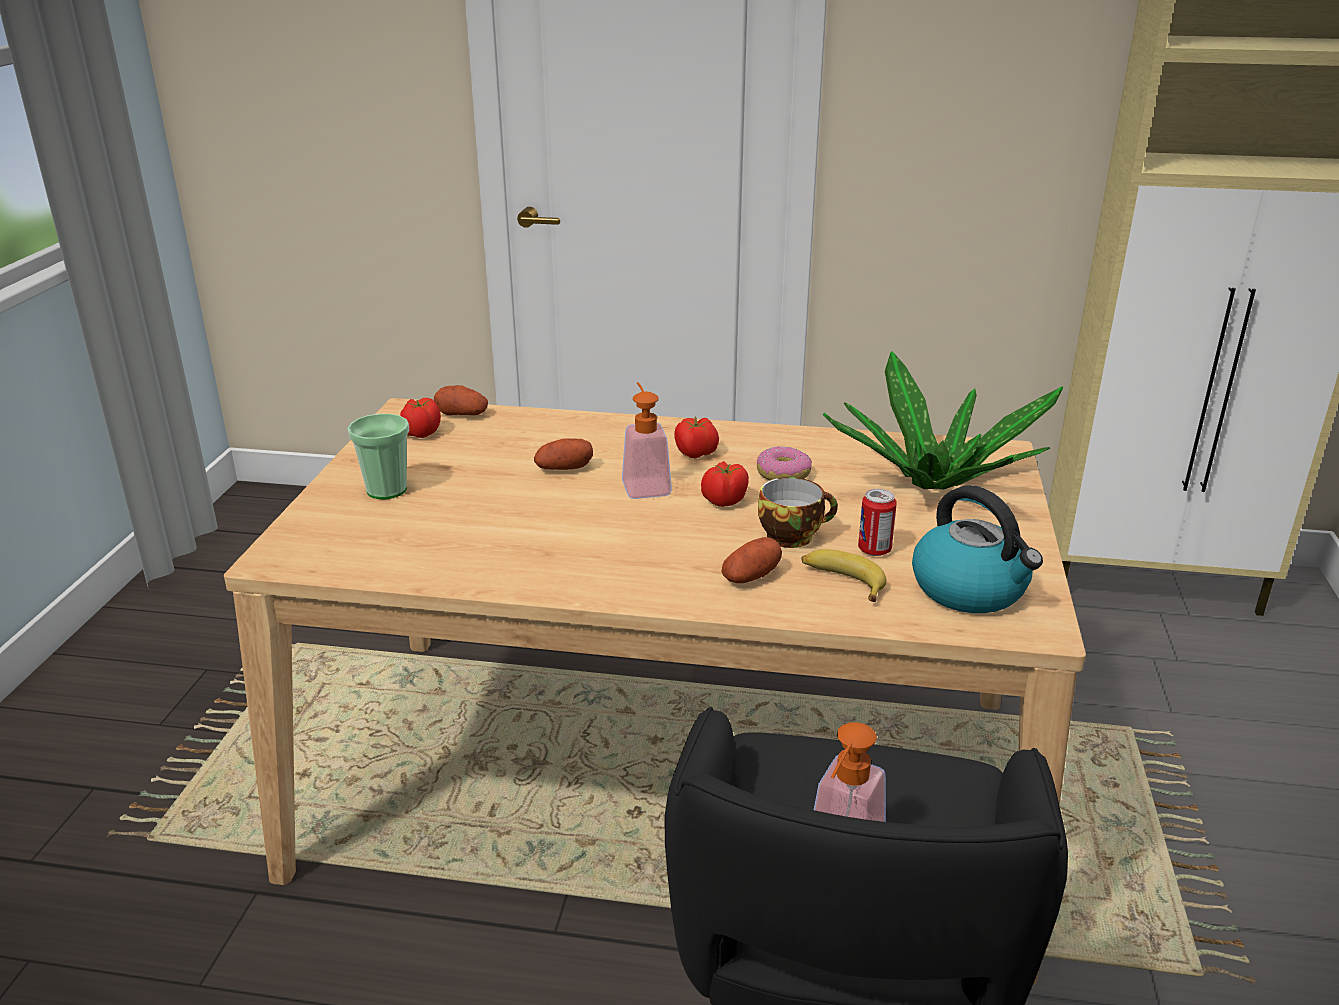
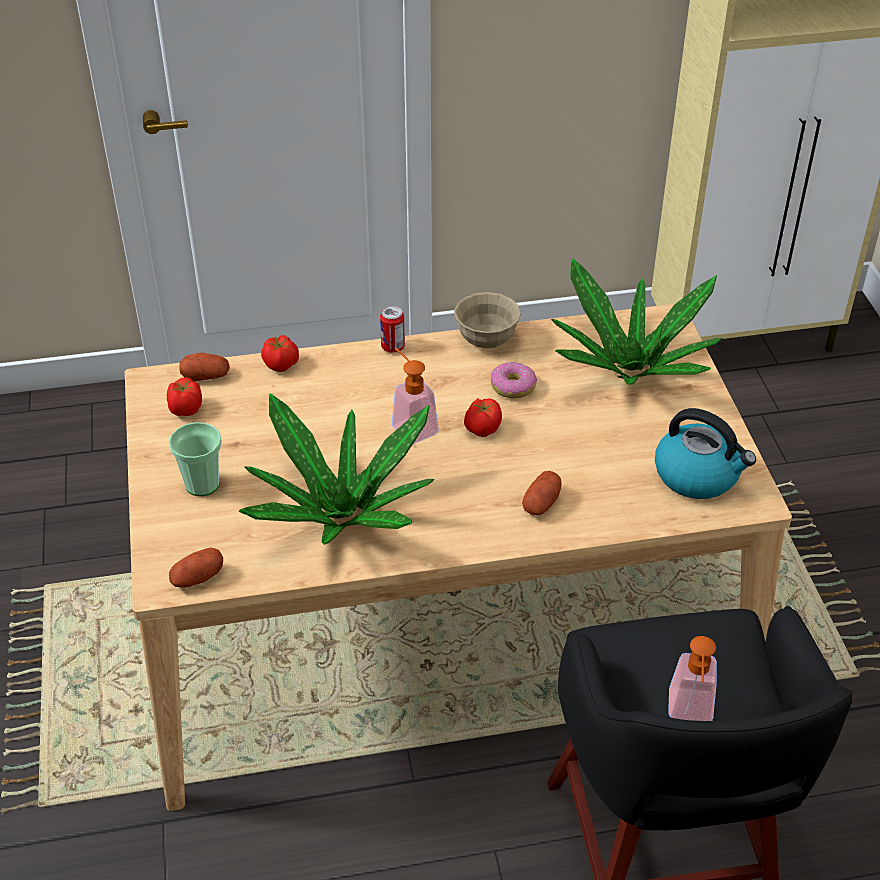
camera: 20 degrees left, 15 degrees up
potato [534,438,593,470] -> potato moved to [169,547,223,588]
tomato [674,416,719,459] -> tomato moved to [261,335,299,372]
cup [758,477,838,548] -> none
banana [802,549,886,602] -> none
can [858,489,897,556] -> can moved to [380,306,405,353]
none -> potted plant [238,393,434,545]
none -> beige bowl [454,292,521,348]

